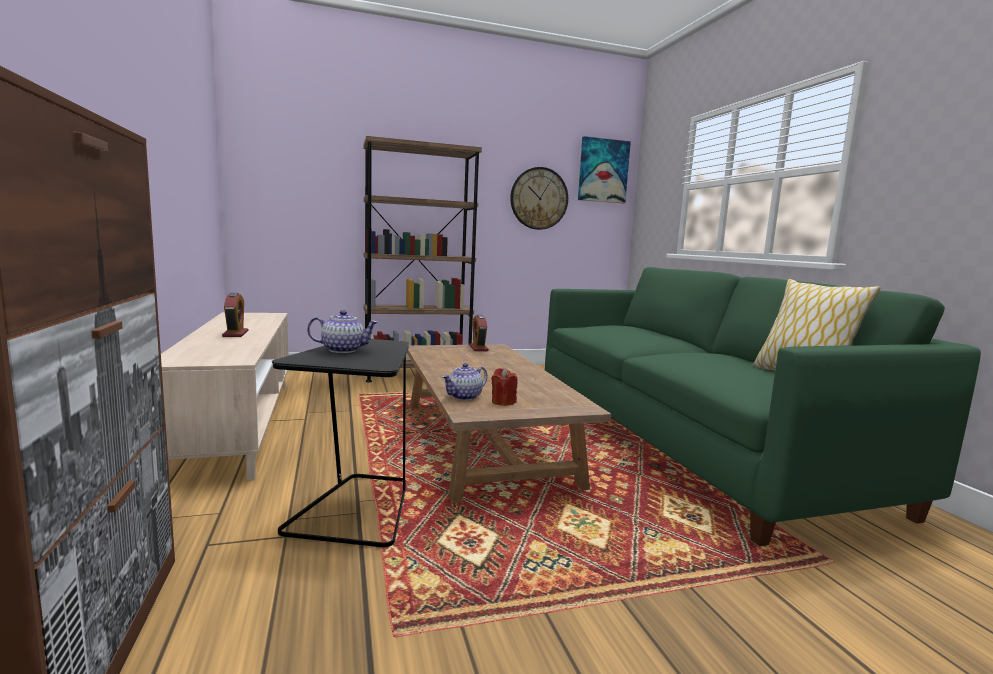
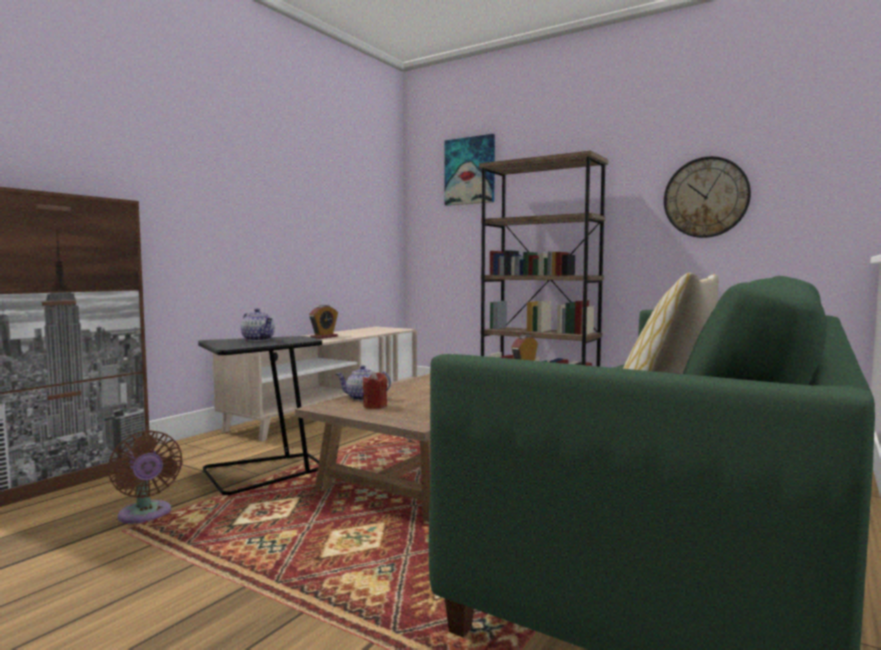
camera: 50 degrees right, 5 degrees down
picture [578,136,631,203] -> picture moved to [444,134,495,206]
none -> brown fan [107,430,183,524]

